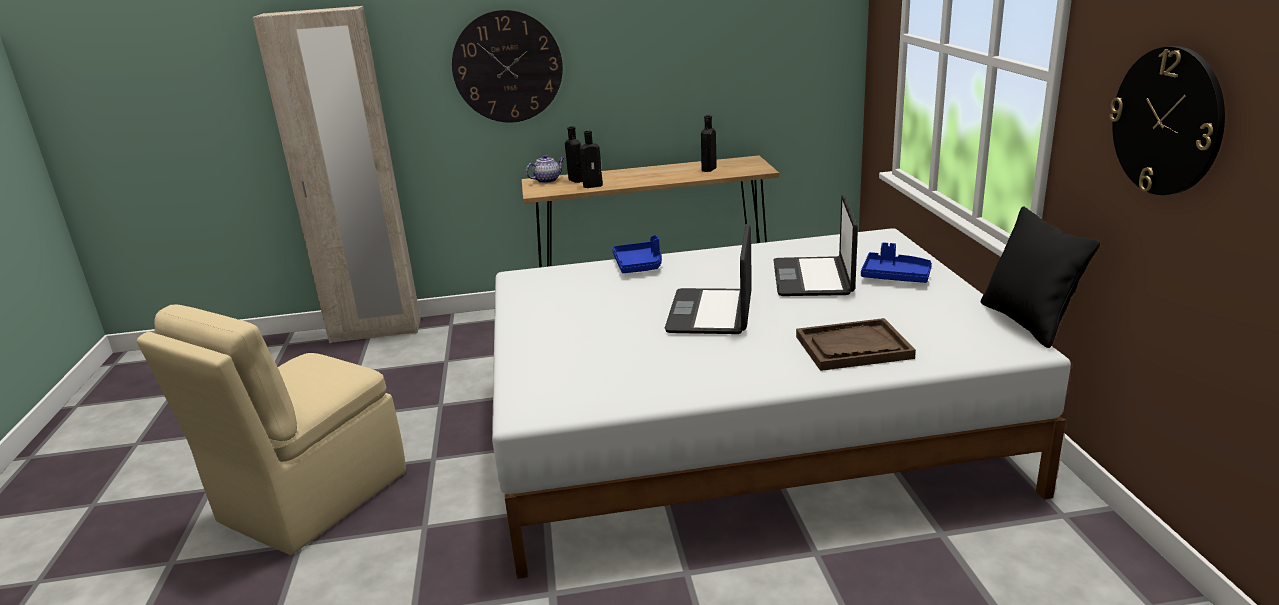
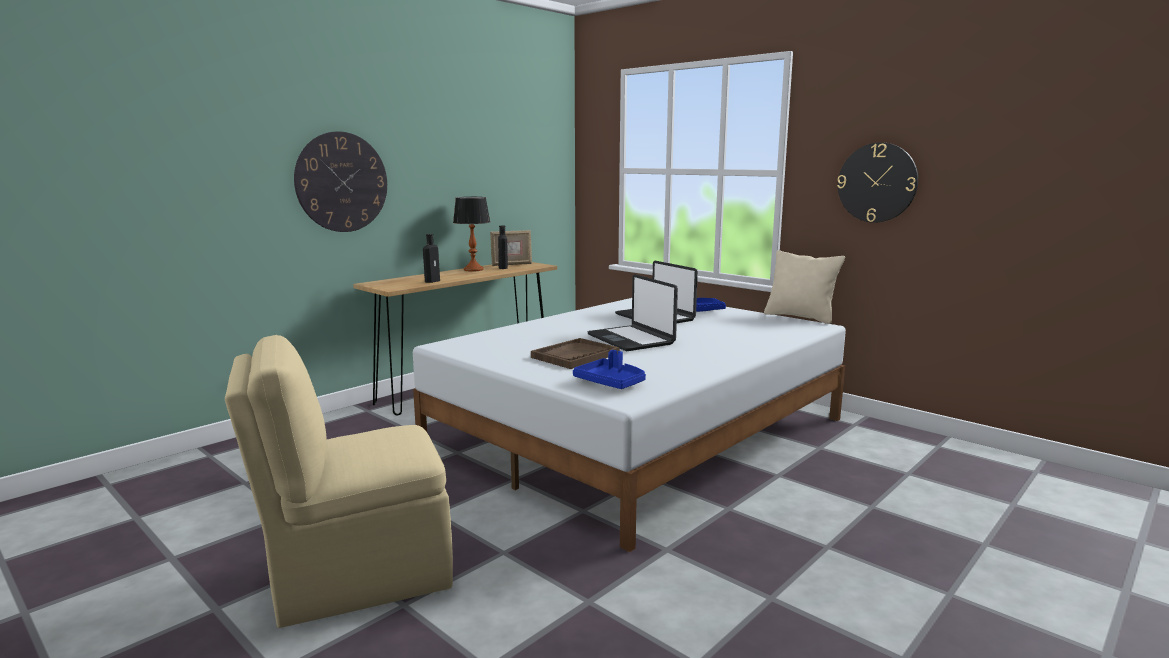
camera: 40 degrees left, 10 degrees down
beige chair [137,304,406,555] -> beige chair turned 75 degrees clockwise [225,335,453,628]
beige wardrobe [253,6,421,343] -> none
teapot [526,155,564,183] -> none
black bottle [565,126,583,183] -> none
blue tray [612,235,662,273] -> blue tray moved to [573,350,646,389]
brown tray [796,318,916,371] -> brown tray moved to [531,338,619,369]
black pillow [981,206,1100,348] -> beige pillow [764,250,845,324]
none -> table lamp [453,197,490,272]
none -> picture frame [490,230,532,266]

